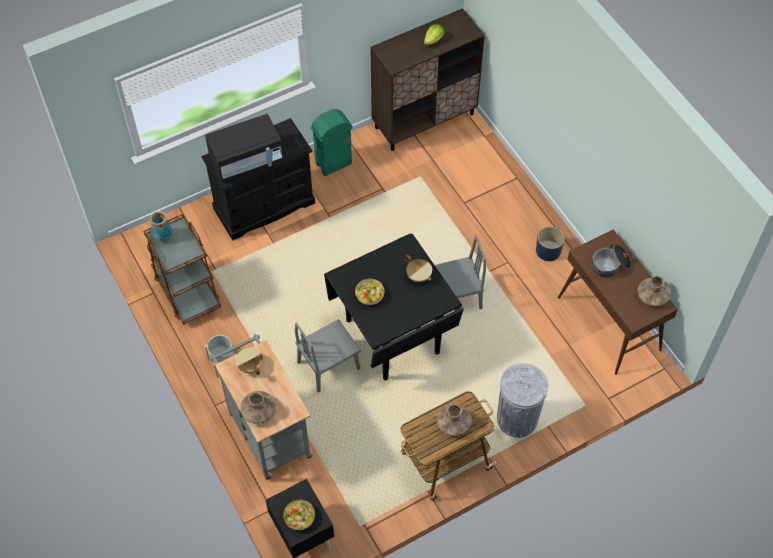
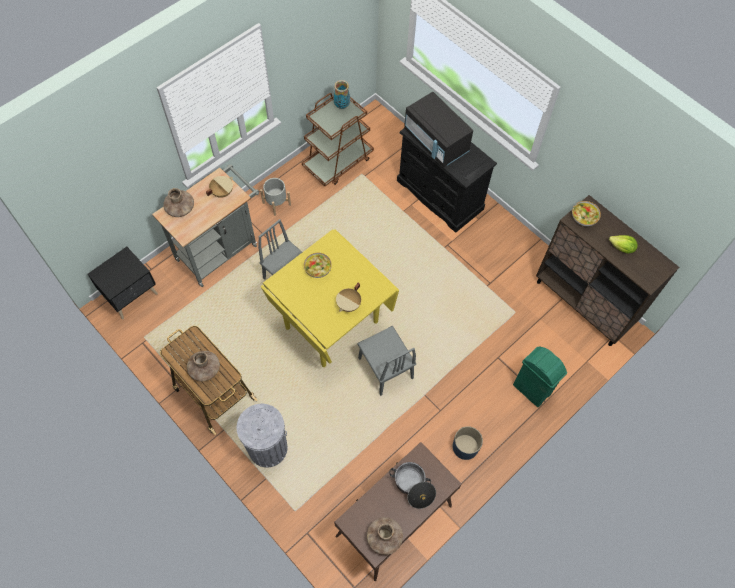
camera: 75 degrees right, 5 degrees up
bowl [283,500,315,530] -> bowl moved to [572,201,601,226]
green trash can [311,109,353,176] -> green trash can moved to [513,346,567,407]
black dining table [324,233,464,380] -> yellow dining table [261,229,399,367]

